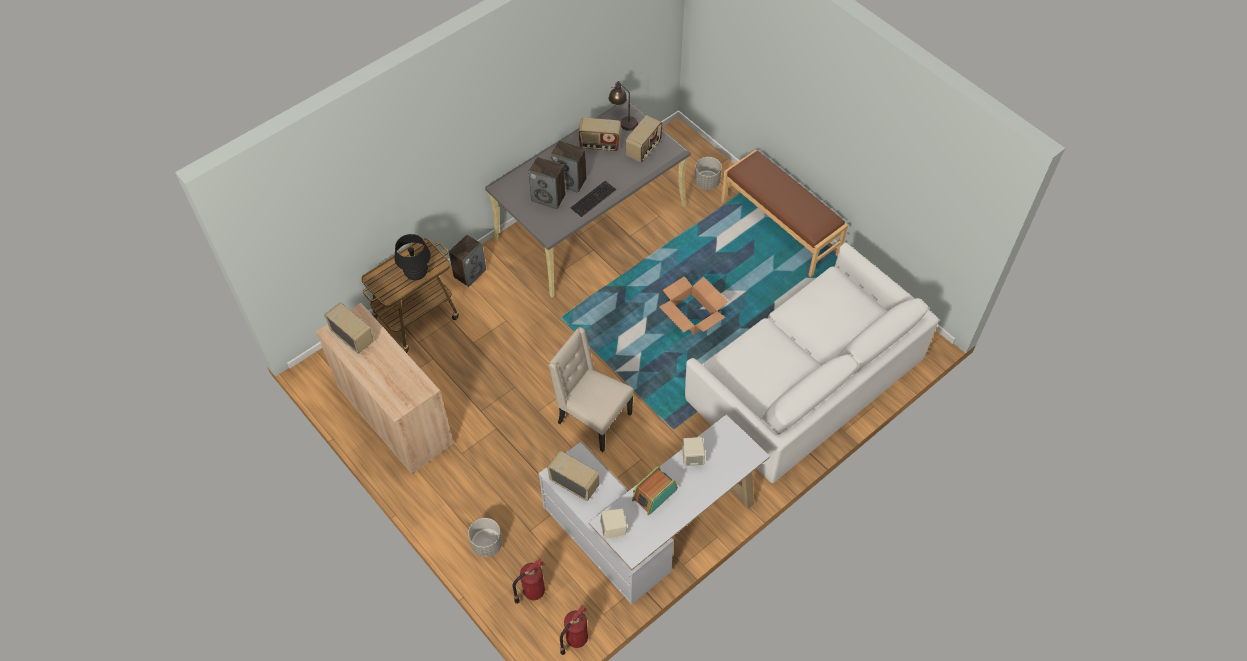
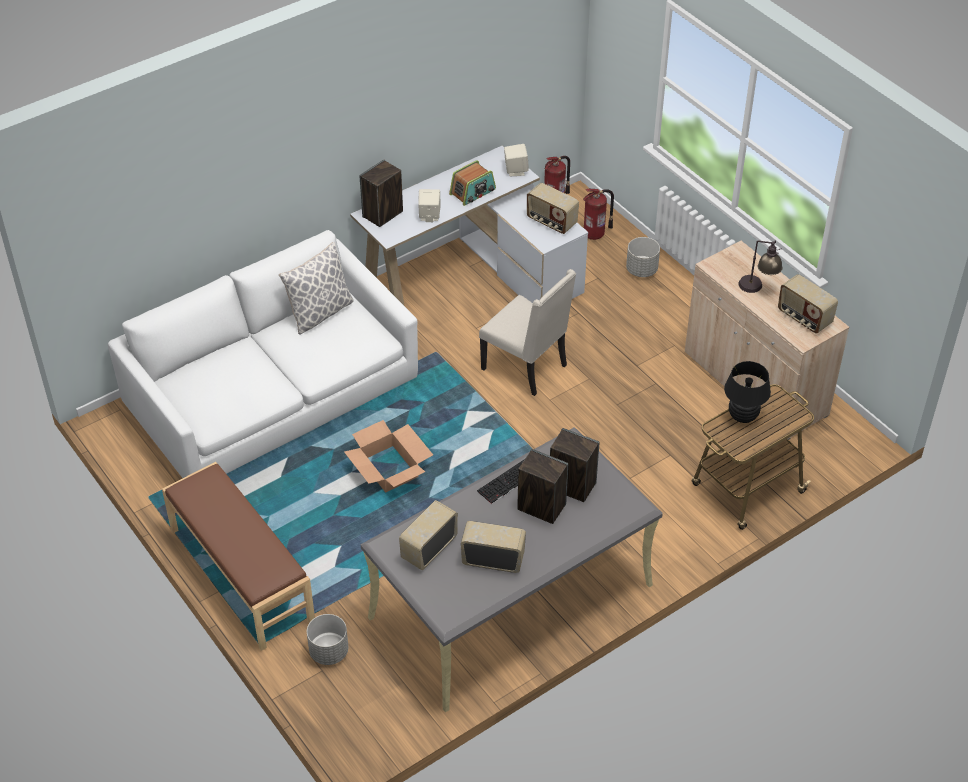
camera: 175 degrees left, 10 degrees down
speaker [449,235,486,287] -> speaker moved to [360,159,403,227]
table lamp [608,81,638,131] -> table lamp moved to [738,240,783,293]
none -> pillow [279,242,354,335]

